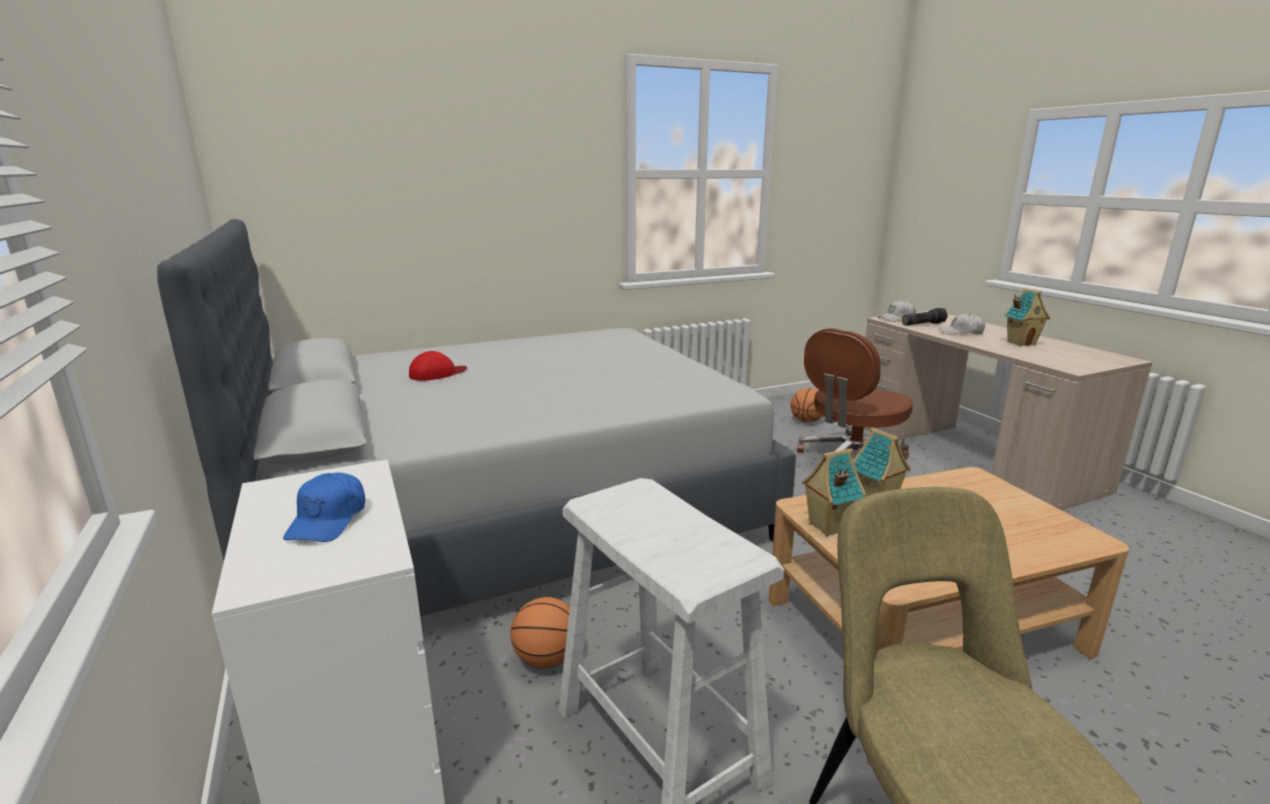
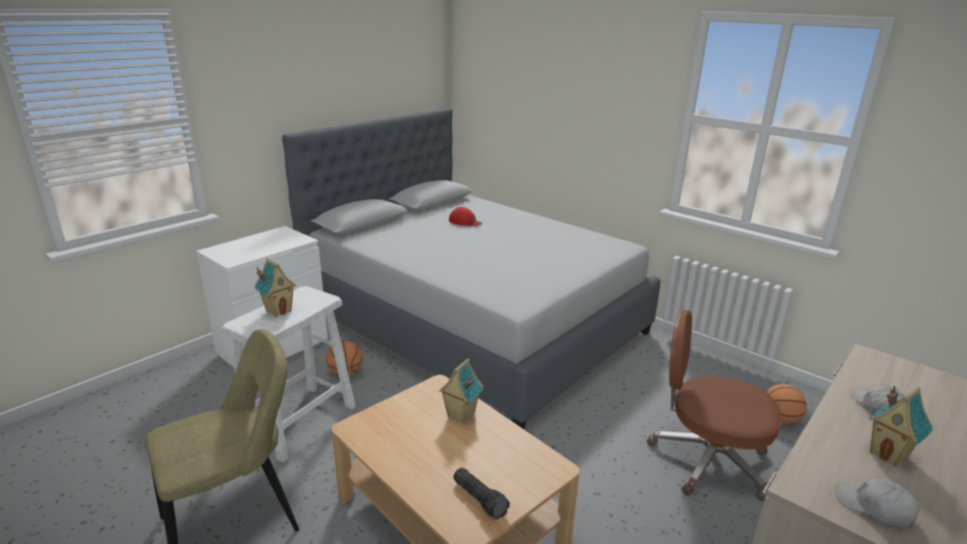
camera: 65 degrees right, 5 degrees up
blue cap [283,473,365,542] -> none
toy house [802,448,866,537] -> toy house moved to [254,258,297,317]
white cap [878,300,916,322] -> white cap moved to [836,478,920,529]
flashlight [902,308,948,326] -> flashlight moved to [453,468,510,520]

